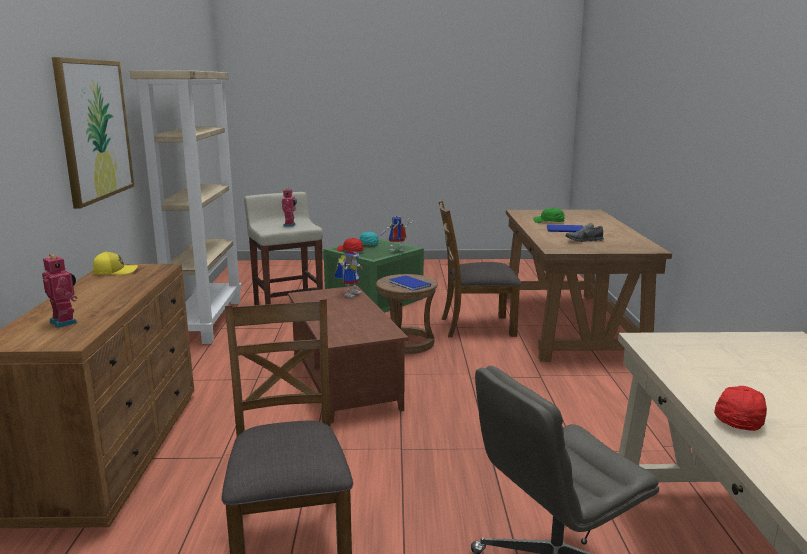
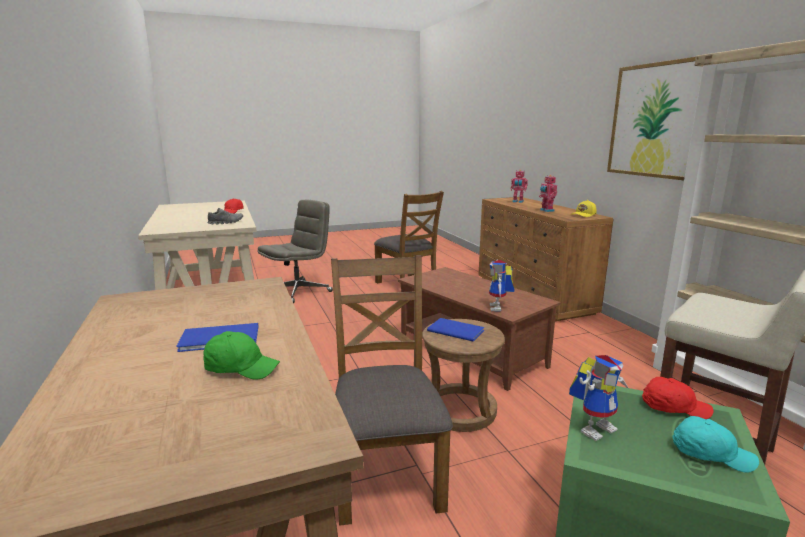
camera: 160 degrees right, 0 degrees up
toy robot [282,188,297,227] -> toy robot moved to [539,175,557,212]
brown chair [439,201,521,337] -> brown chair turned 75 degrees counterclockwise [331,255,453,526]
grey shoe [566,223,604,242] -> grey shoe moved to [208,208,243,225]

